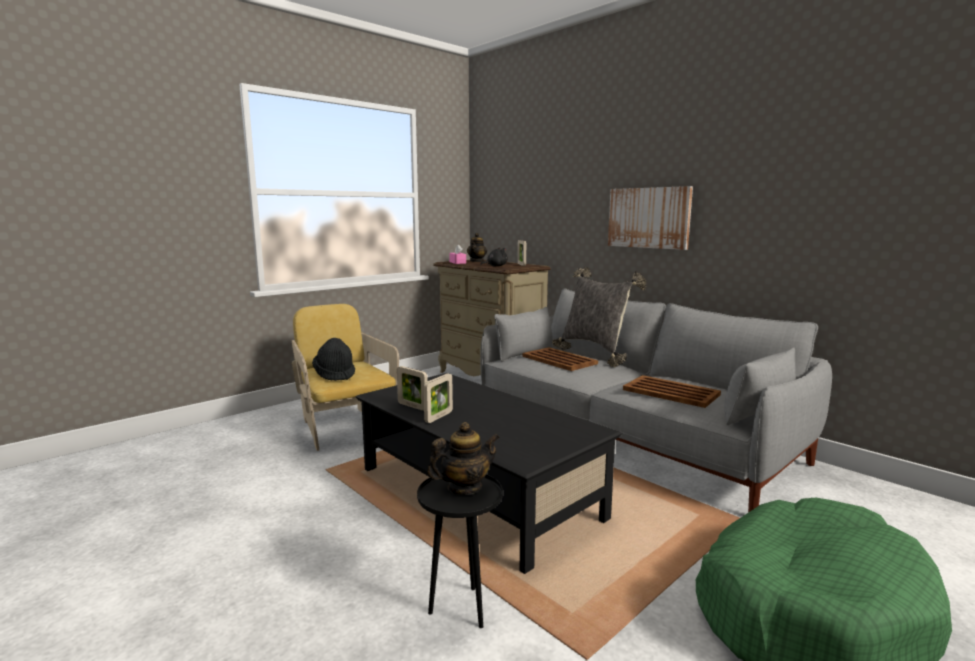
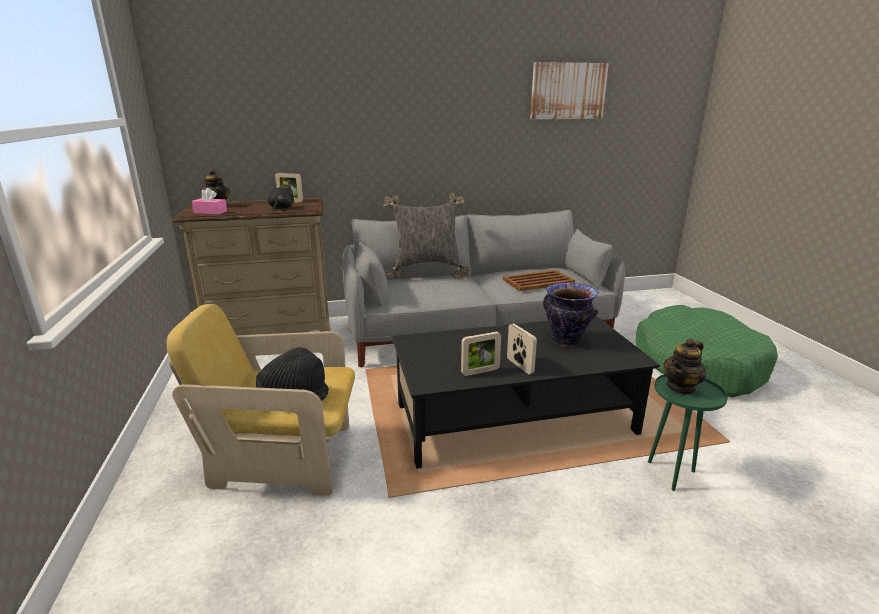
camera: 60 degrees left, 10 degrees up
black side table [417,473,503,628] -> green side table [648,374,728,491]
teapot [427,422,500,495] -> teapot turned 135 degrees counterclockwise [663,338,706,395]
brown tray [522,347,598,371] -> none
picture [608,186,693,250] -> picture moved to [530,62,609,119]
none -> vase [543,282,598,347]

